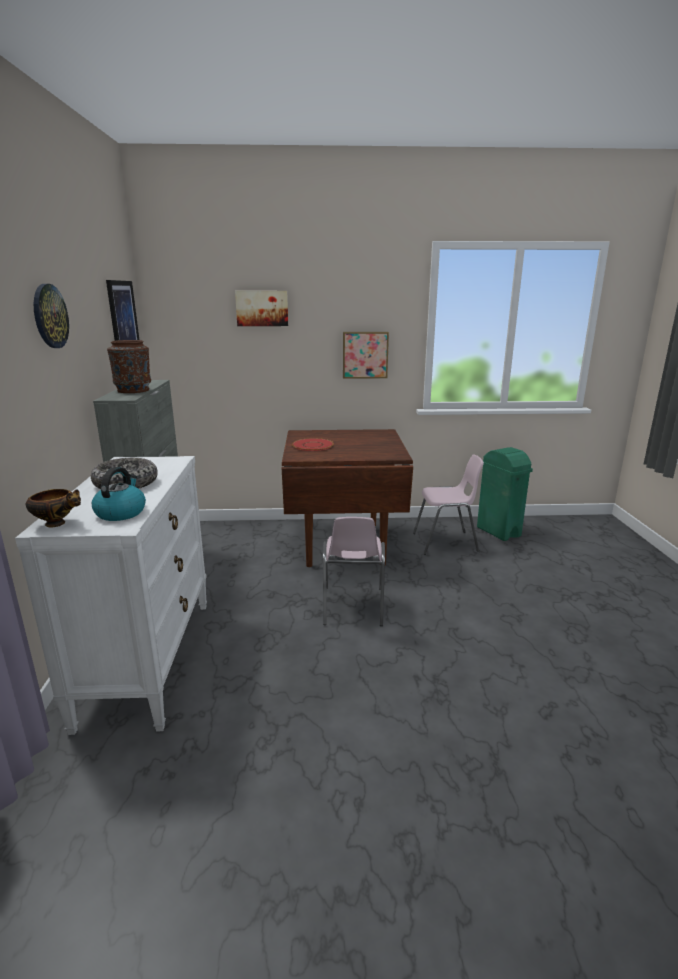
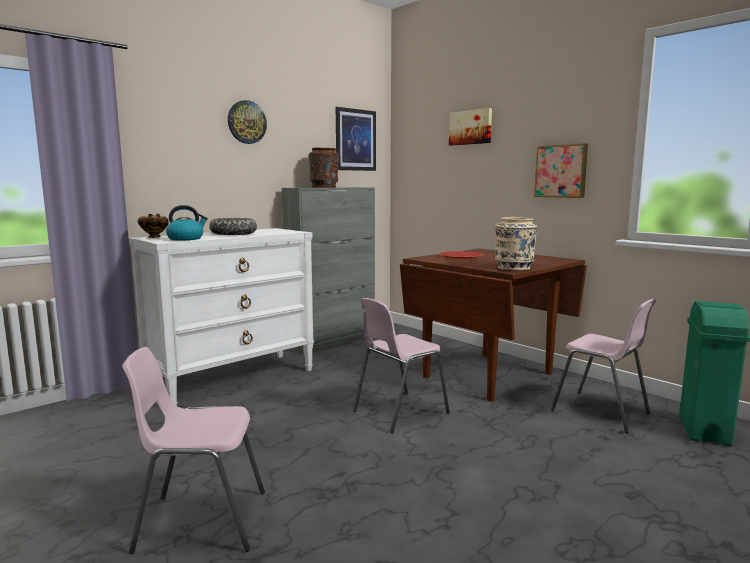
camera: 50 degrees right, 10 degrees down
none -> pink chair [122,347,265,554]
none -> beige vase [495,217,537,271]

